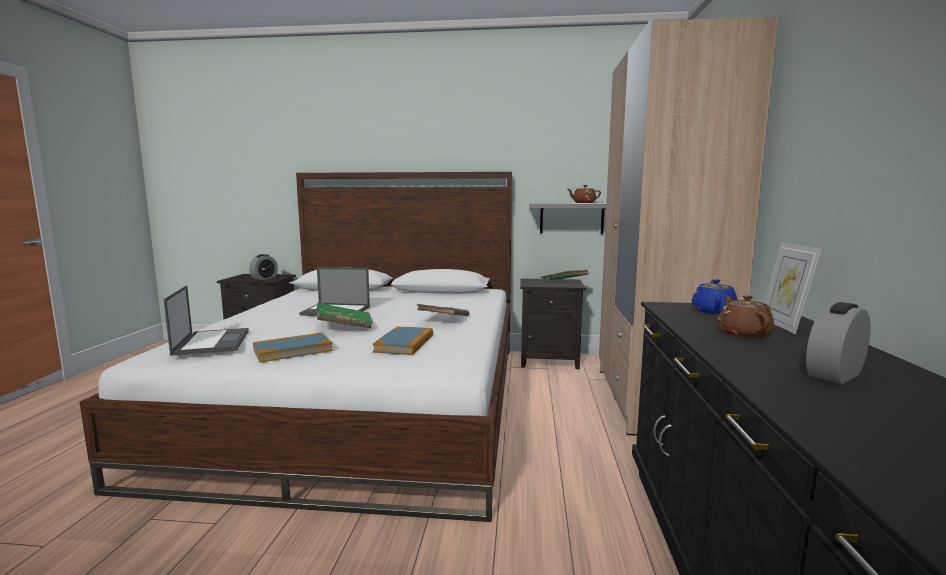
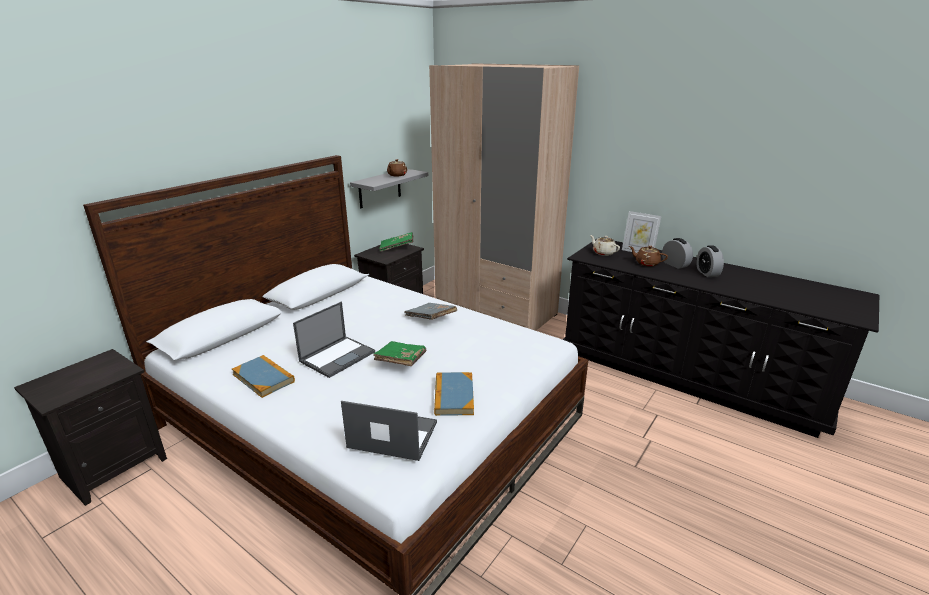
camera: 60 degrees left, 15 degrees up
alarm clock [249,254,278,280] -> alarm clock moved to [662,238,693,269]
book [373,327,433,355] -> book moved to [232,355,295,398]
blue teapot [692,279,738,314] -> beige teapot [590,235,620,256]

